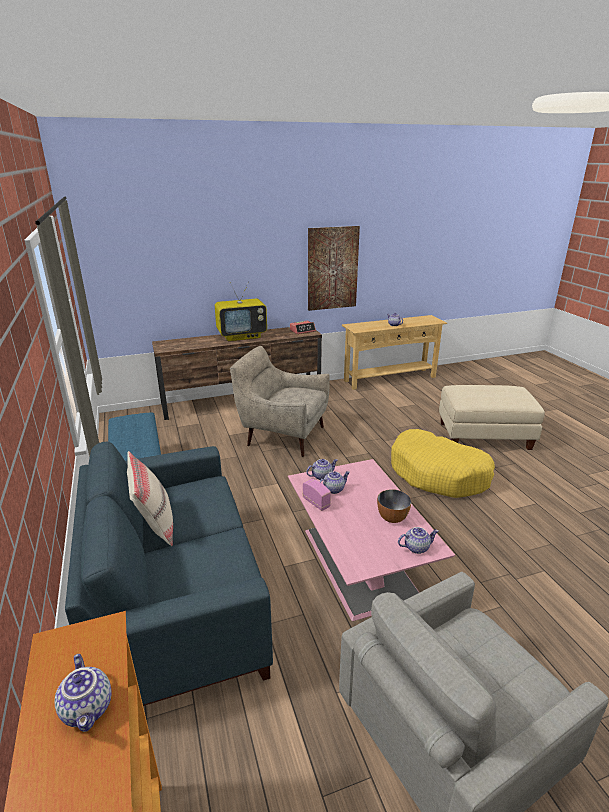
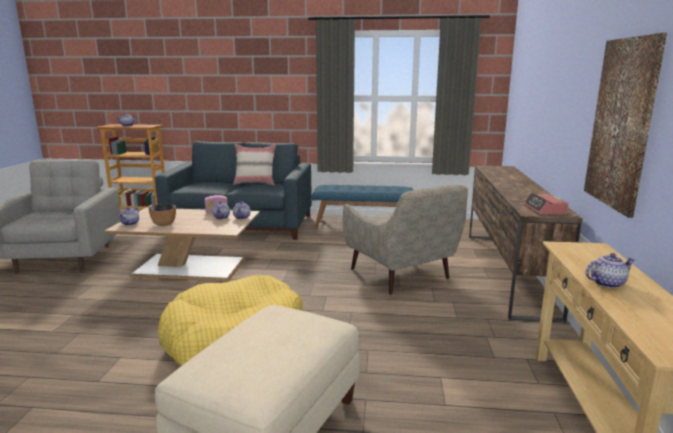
camera: 115 degrees right, 10 degrees down
television [215,281,267,341] -> none
beige armchair [230,346,330,457] -> beige armchair turned 105 degrees clockwise [342,185,468,295]
pink coffee table [288,459,455,621] -> brown coffee table [104,208,260,281]

